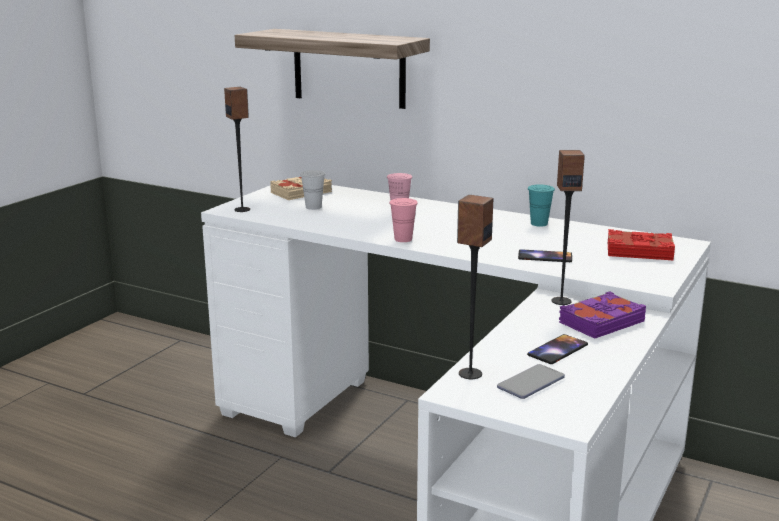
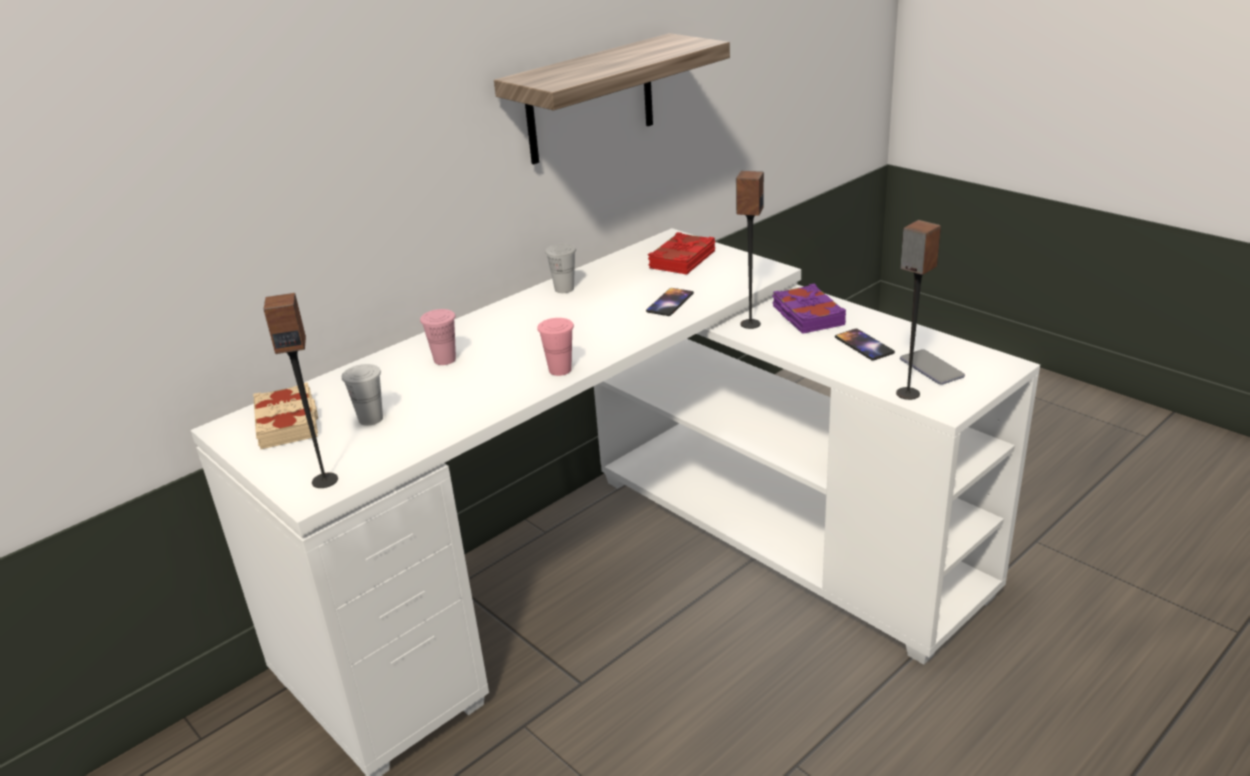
camera: 70 degrees left, 10 degrees up
shelf [235,29,430,109] -> shelf moved to [494,33,730,164]
turquoise cup [528,185,555,227] -> white cup [545,243,576,293]

